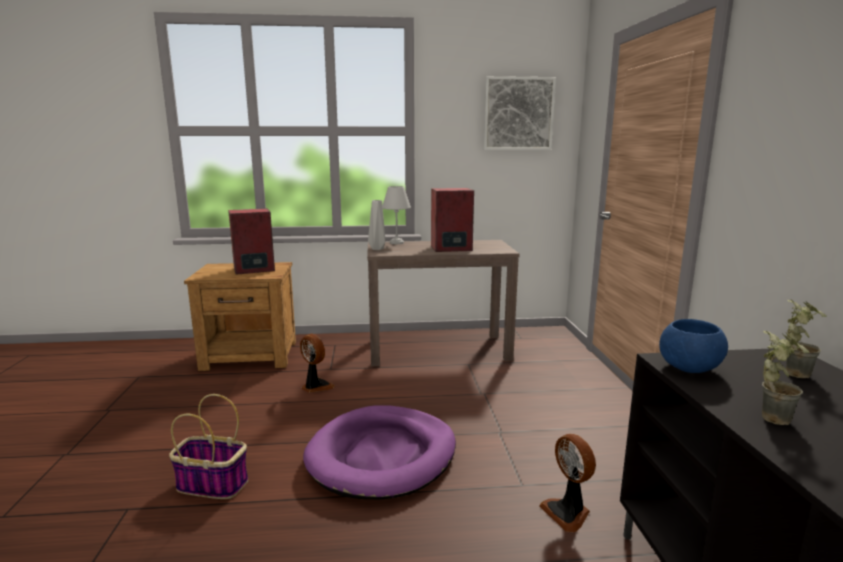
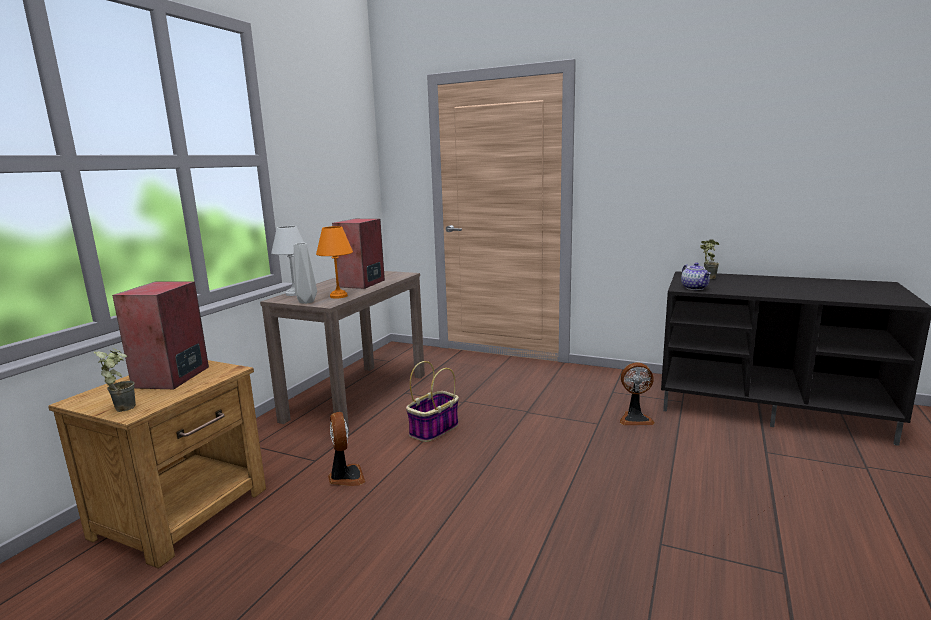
camera: 60 degrees left, 0 degrees up
basket [169,394,248,499] -> basket moved to [406,361,459,442]
fan [300,334,335,392] -> fan turned 90 degrees clockwise [328,412,365,486]
purple dog bed [303,405,456,500] -> none
picture [483,76,556,150] -> none
blue bowl [659,319,728,373] -> teapot [681,263,711,290]
potted plant [762,331,809,425] -> potted plant moved to [94,348,136,412]
none -> orange table lamp [316,226,353,299]

